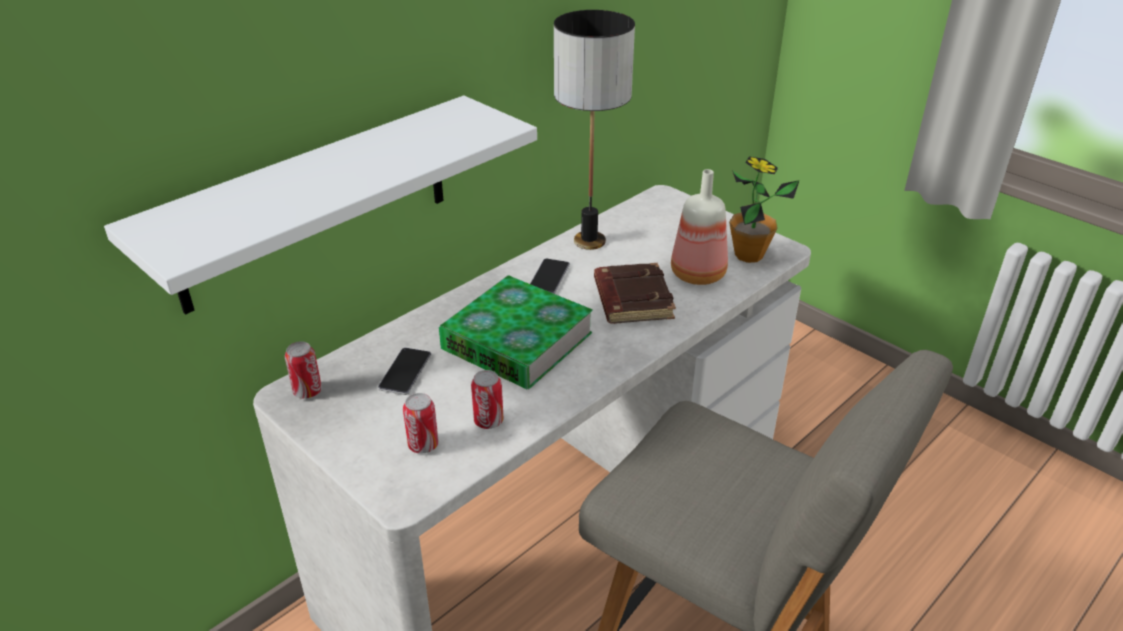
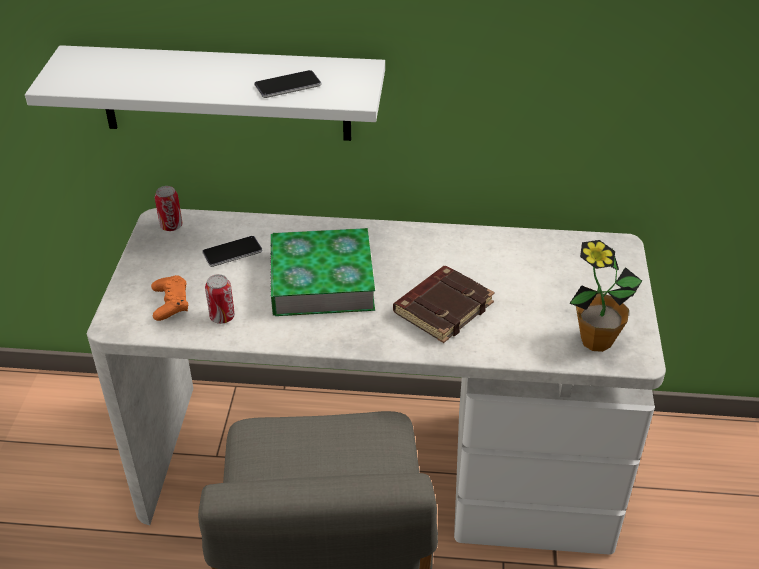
camera: 50 degrees right, 5 degrees up
can [403,393,439,454] -> orange game controller [151,275,189,321]
phone [530,259,570,294] -> phone moved to [254,70,321,98]
table lamp [554,10,635,250] -> none
bottle [671,169,728,285] -> none

